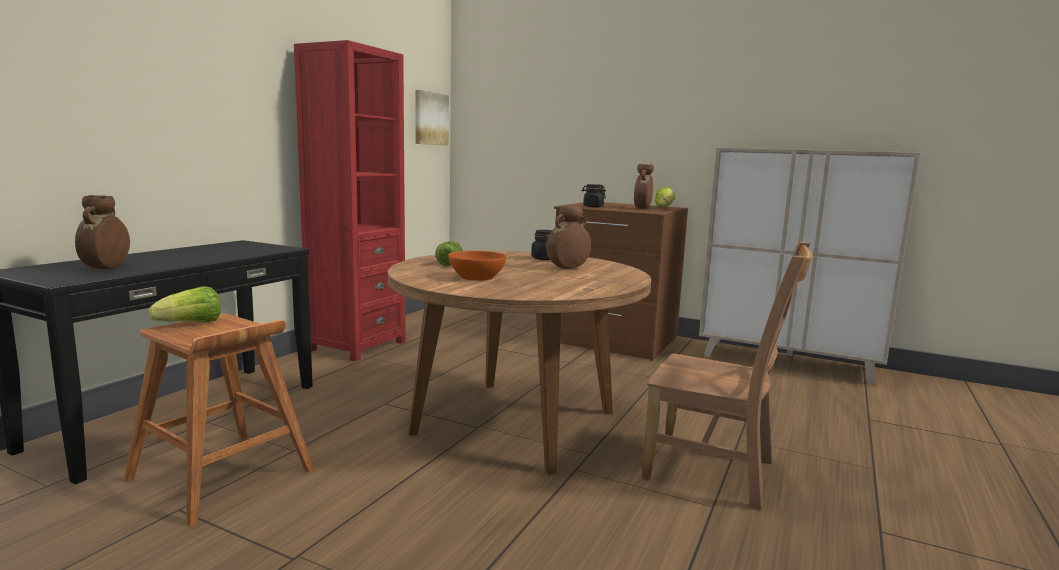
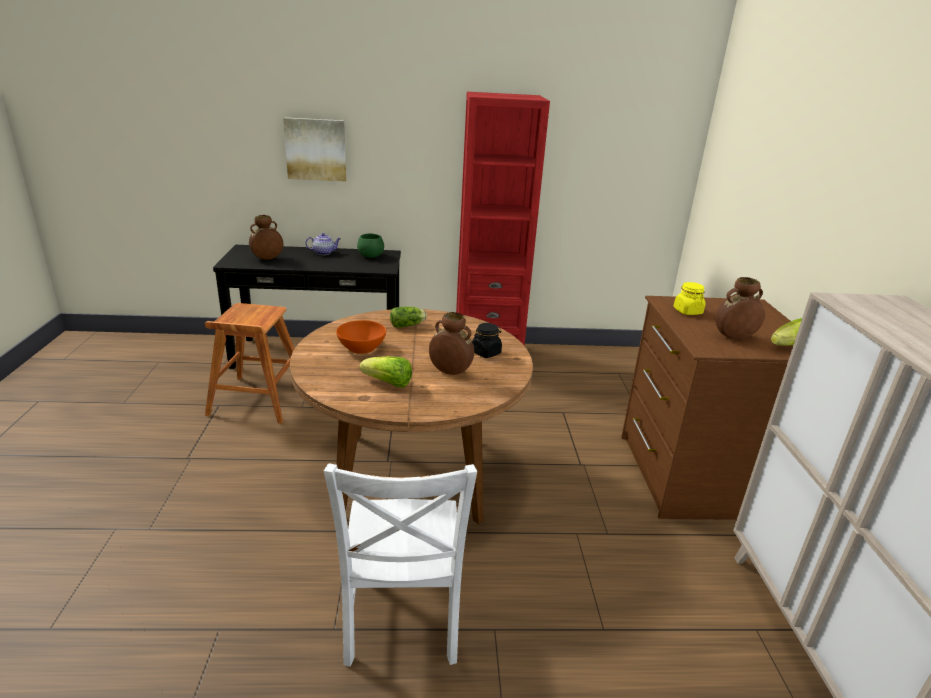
camera: 60 degrees right, 15 degrees up
lettuce [149,286,221,322] -> lettuce moved to [359,356,412,388]
picture [415,90,449,146] -> picture moved to [283,118,346,181]
black jar [582,184,606,207] -> yellow jar [674,282,705,315]
brown chair [641,242,813,510] -> white chair [324,463,477,667]
none -> teapot [305,233,341,255]
none -> green bowl [357,233,384,258]

